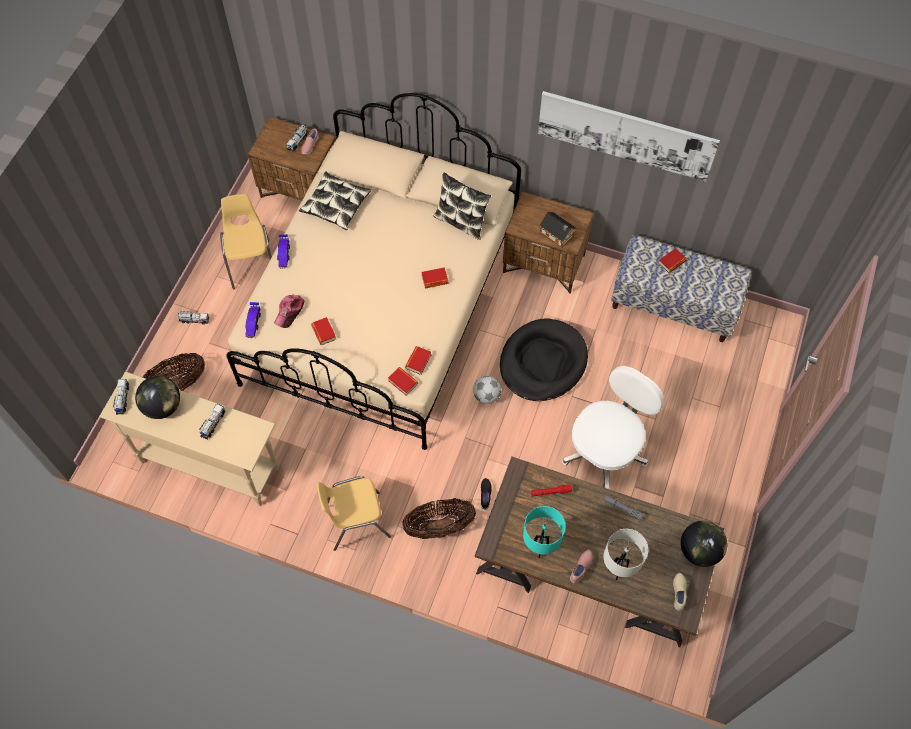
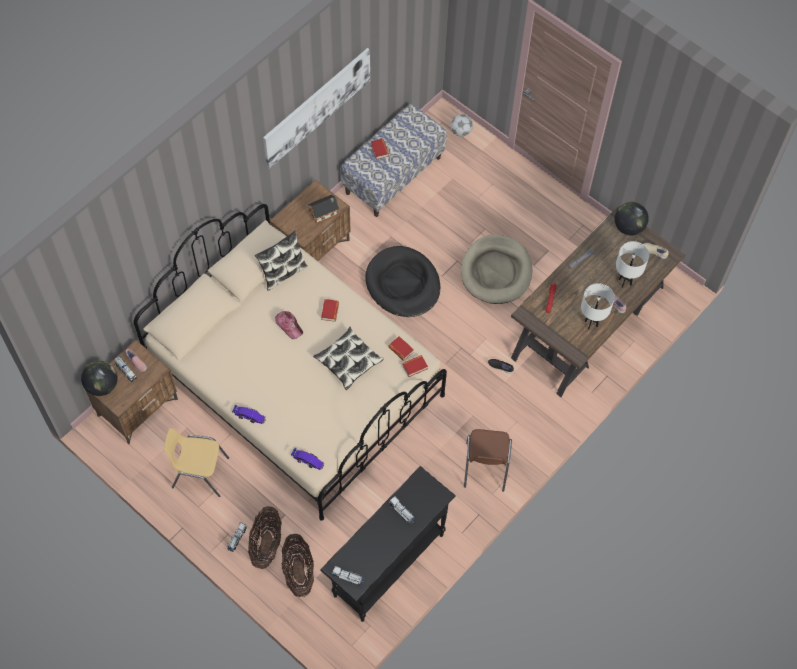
camera: 70 degrees left, 0 degrees up
beige console table [99,372,279,506] -> black console table [320,466,456,622]
globe [135,376,180,419] -> globe moved to [81,361,118,396]
cap [274,294,304,328] -> cap moved to [275,311,303,339]
pillow [299,171,372,230] -> pillow moved to [313,327,384,390]
book [311,317,336,345] -> none
yellow chair [316,476,391,551] -> brown chair [464,429,512,492]
basket [402,498,476,539] -> basket moved to [248,506,282,569]
football [473,376,501,404] -> football moved to [451,114,473,137]
turquoise table lamp [523,506,565,558] -> white table lamp [581,283,615,330]
white office chair [562,366,664,489] -> beige dog bed [461,235,532,304]

